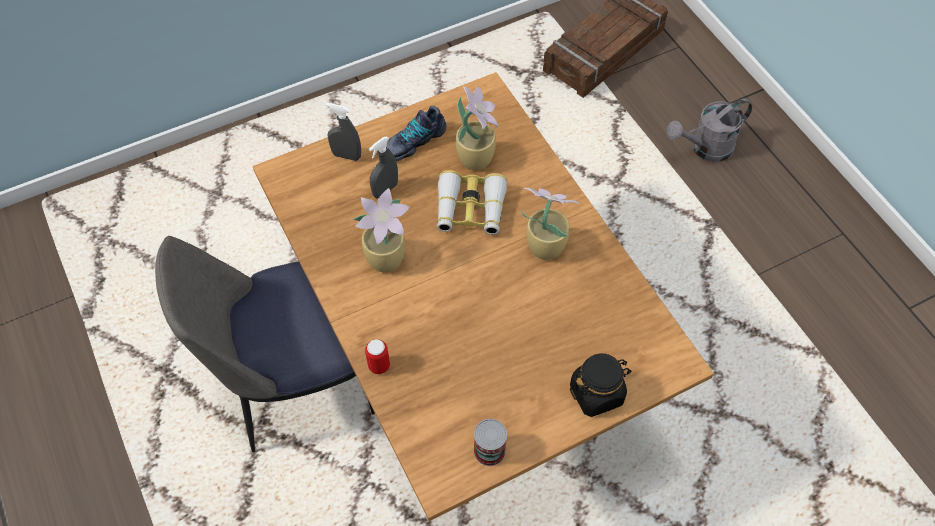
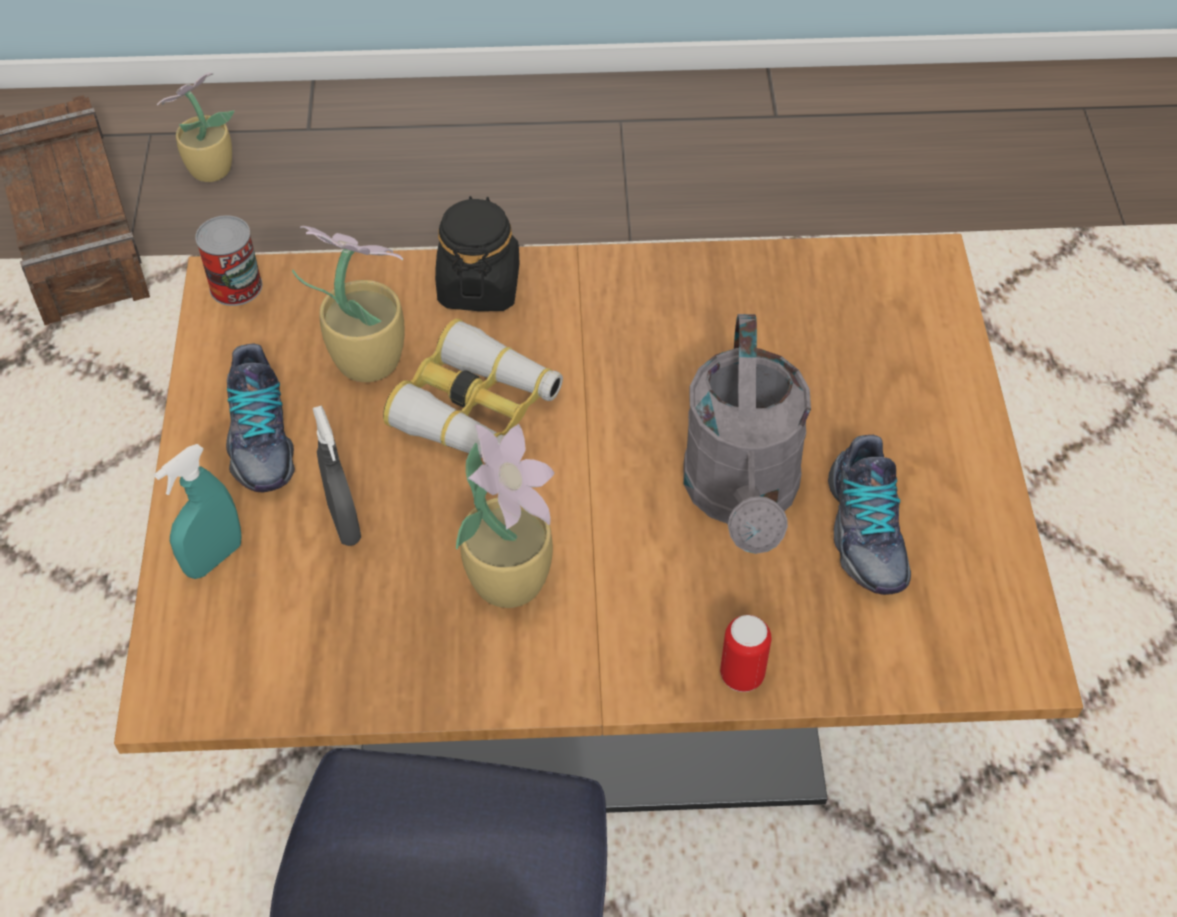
camera: 65 degrees left, 5 degrees down
grey spray bottle [325,103,361,161] -> turquoise spray bottle [154,444,242,579]
can [474,419,507,466] -> can moved to [195,215,263,306]
potted plant [521,188,580,260] -> potted plant moved to [157,72,234,182]
black jar [570,353,632,417] -> black jar moved to [435,196,520,311]
grey watering can [666,99,752,162] -> grey watering can moved to [683,314,811,554]
none -> shoe [828,435,911,595]

